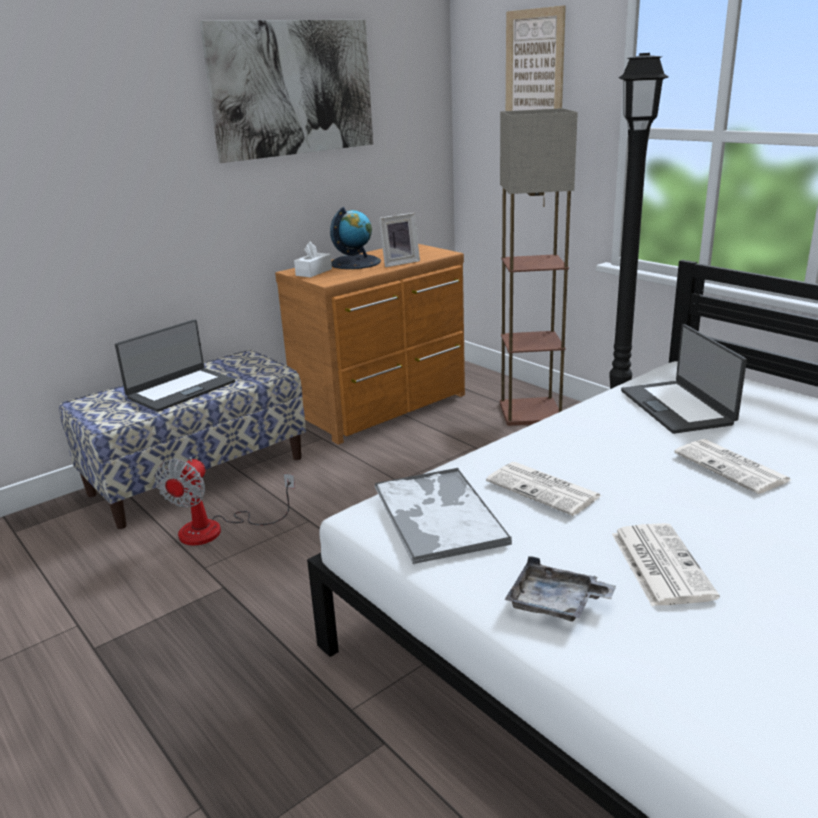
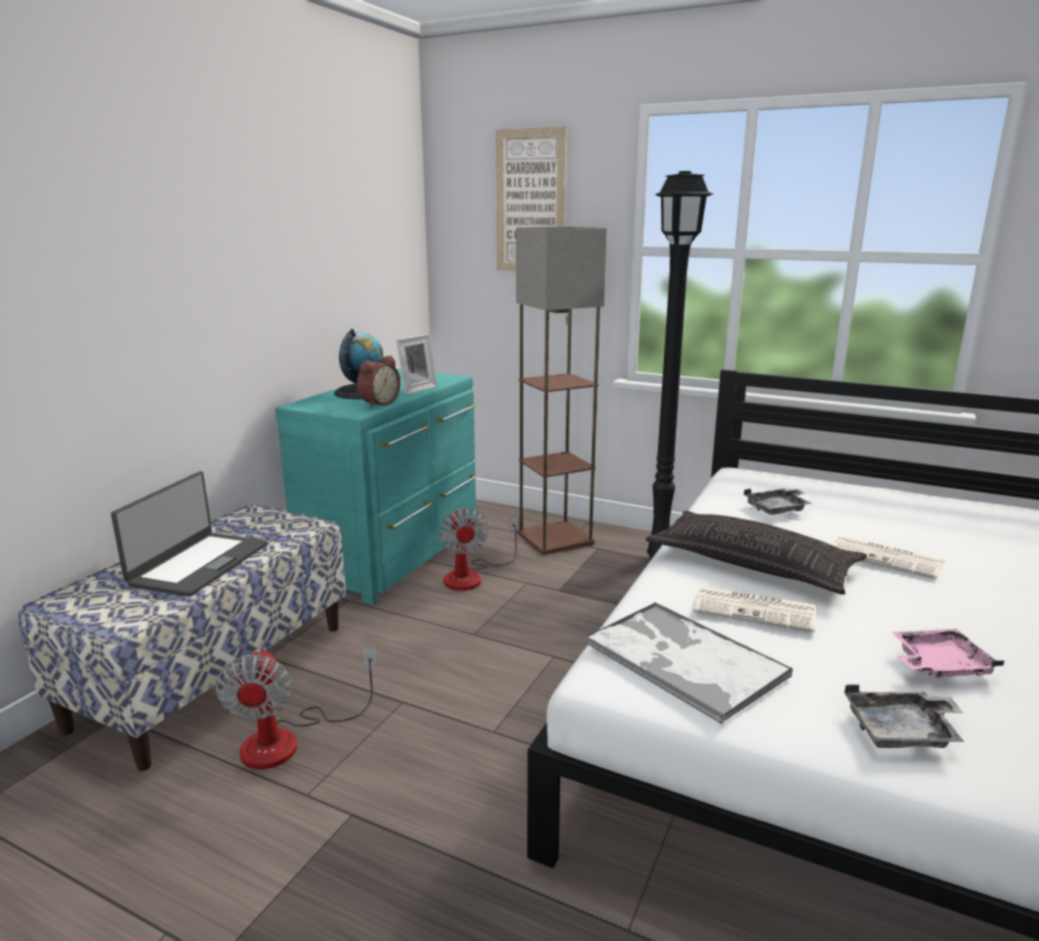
camera: 25 degrees left, 5 degrees down
picture [200,20,373,163] -> none
brown dresser [275,244,465,445] -> turquoise dresser [275,369,476,604]
white tissue box [294,242,332,278] -> none
newspaper [612,523,720,606] -> pink tray [892,629,1004,678]
laptop [621,324,747,434] -> grey tray [744,488,812,515]
none -> alarm clock [357,356,400,408]
none -> fan [439,508,519,591]
none -> pillow [646,511,867,595]

